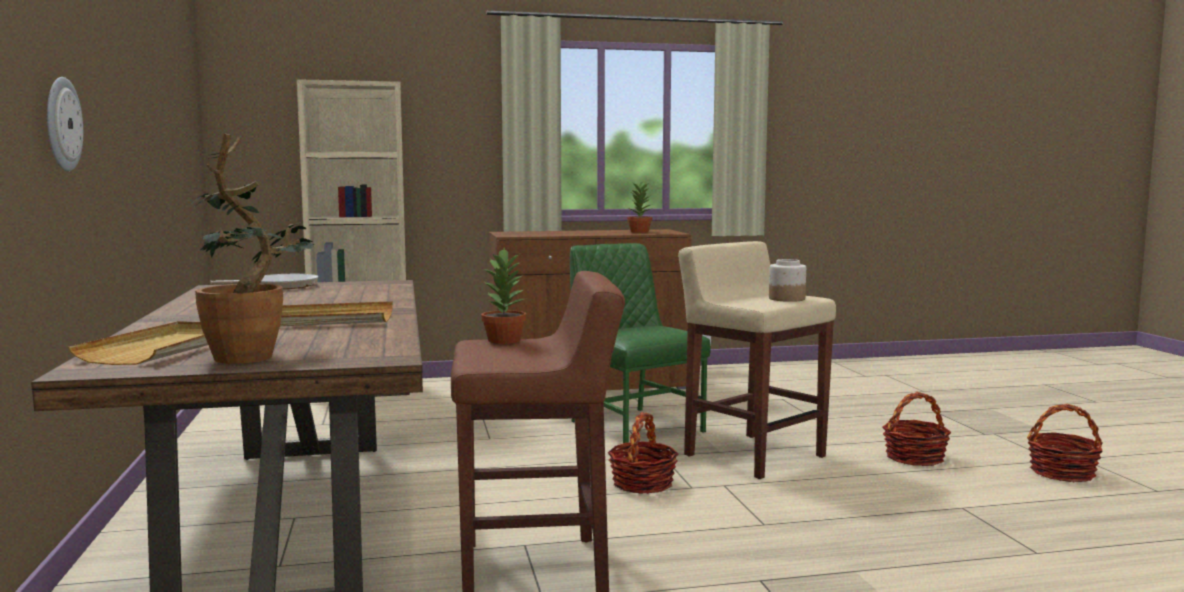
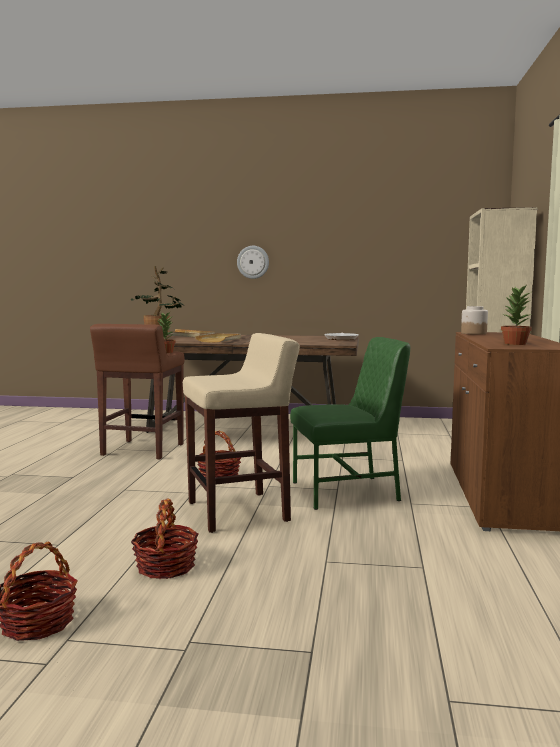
camera: 110 degrees right, 0 degrees up
jar [769,259,806,302] -> jar moved to [461,306,488,335]

